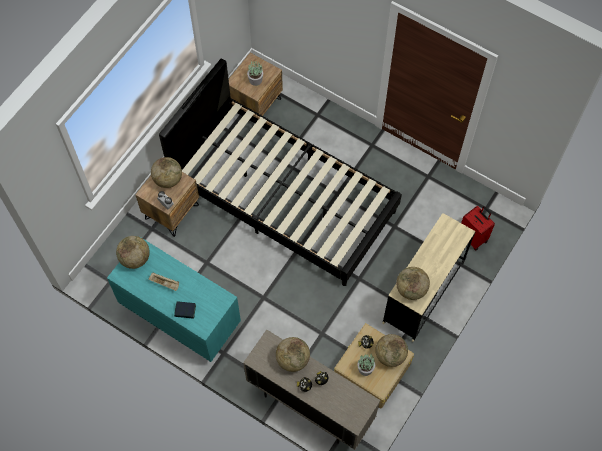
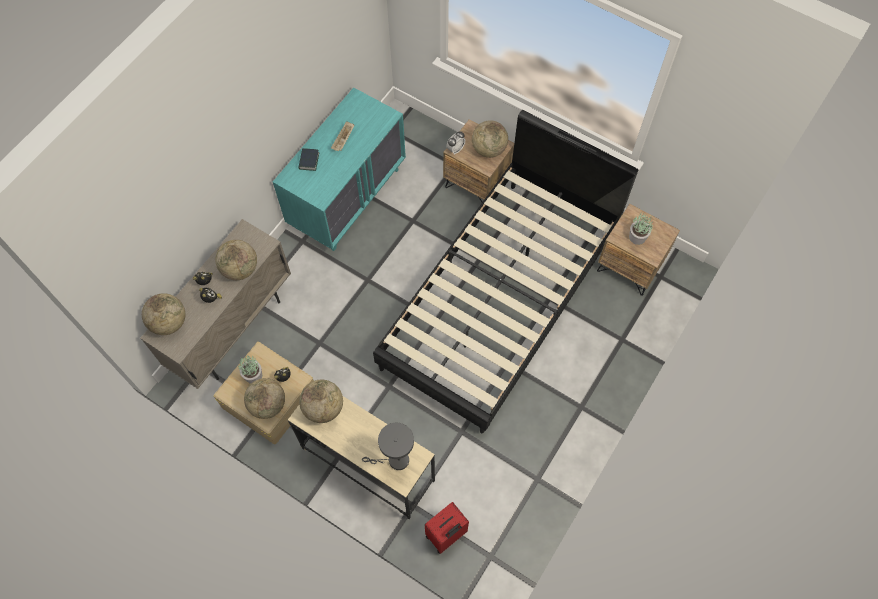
camera: 90 degrees right, 0 degrees up
globe [116,236,150,269] -> globe moved to [142,293,185,335]
none -> grey table lamp [362,423,414,470]

